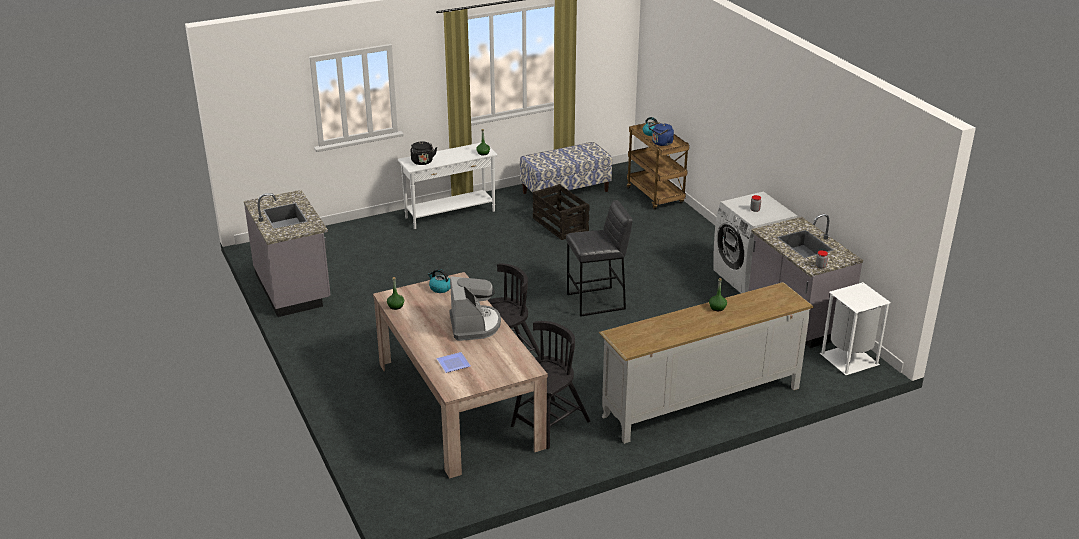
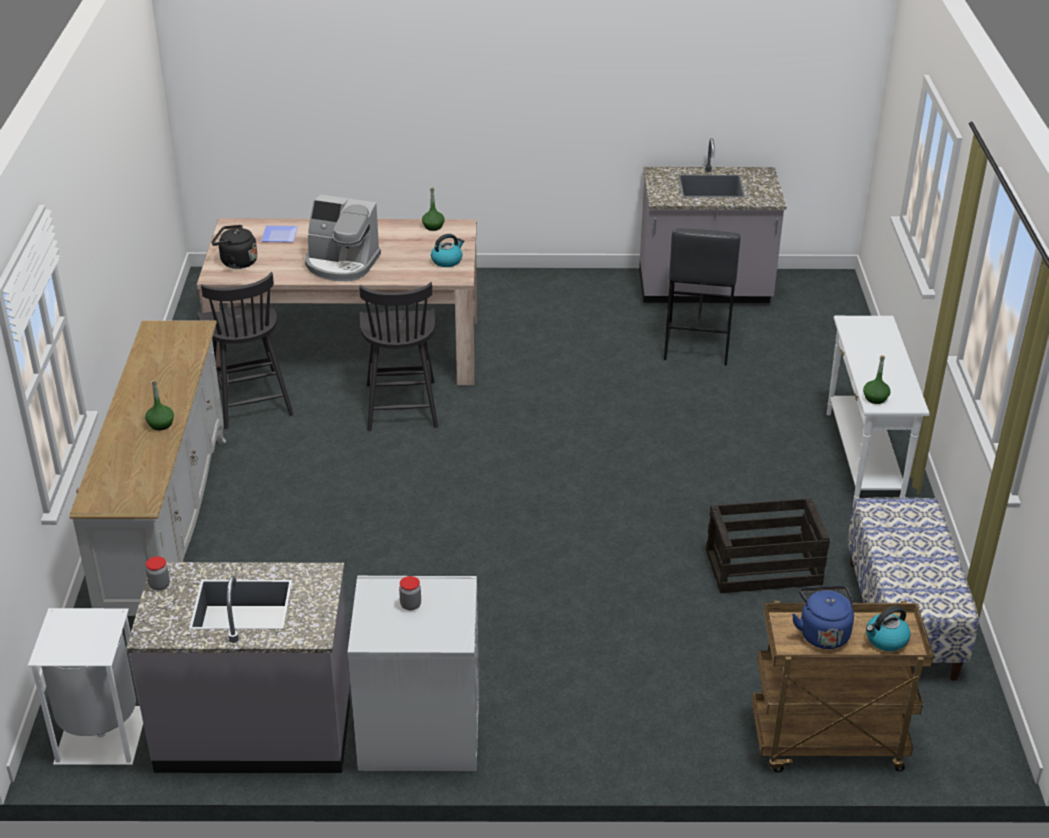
camera: 115 degrees right, 5 degrees up
black kettle [411,141,437,165] -> black kettle moved to [211,225,257,269]
grey stool [566,200,633,317] -> grey stool moved to [664,228,740,366]

